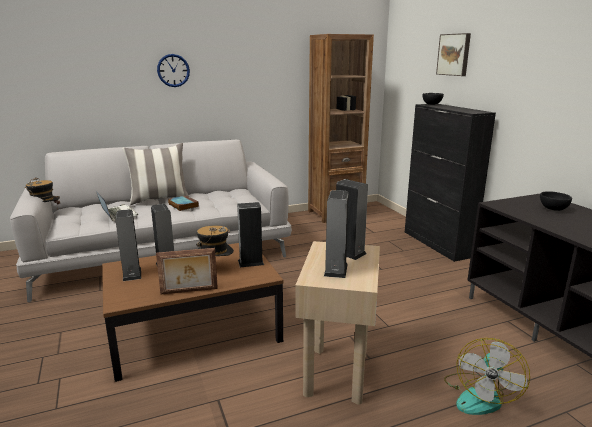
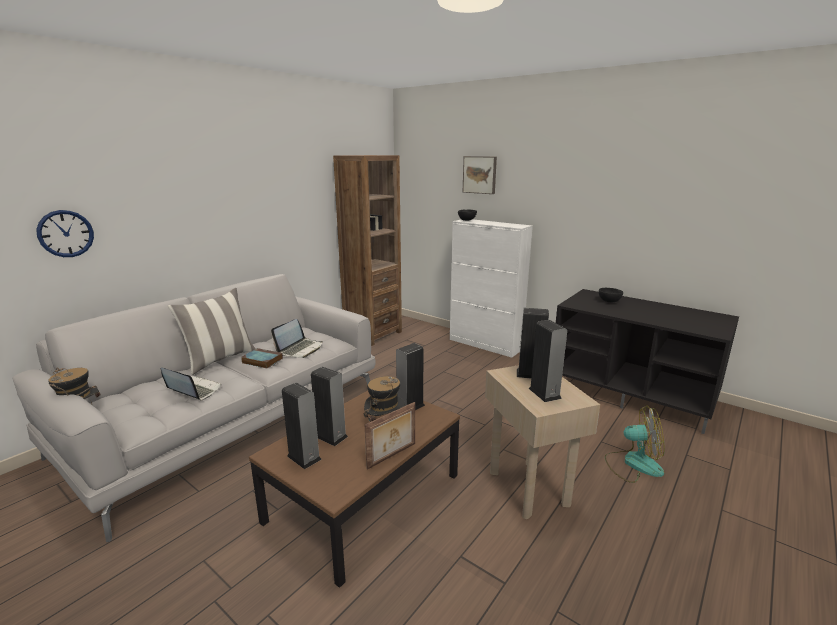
camera: 30 degrees left, 0 degrees up
wall clock [157,54,190,87] -> wall clock moved to [36,210,94,257]
black cabinet [405,104,496,262] -> white cabinet [450,219,533,358]
fan [444,338,530,415] -> fan turned 75 degrees counterclockwise [605,405,665,483]
none -> laptop [271,319,323,358]

